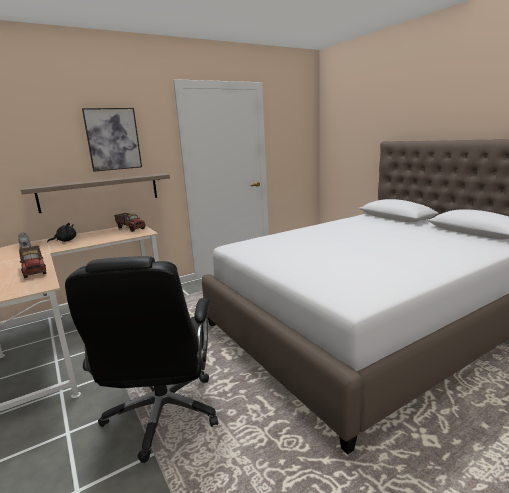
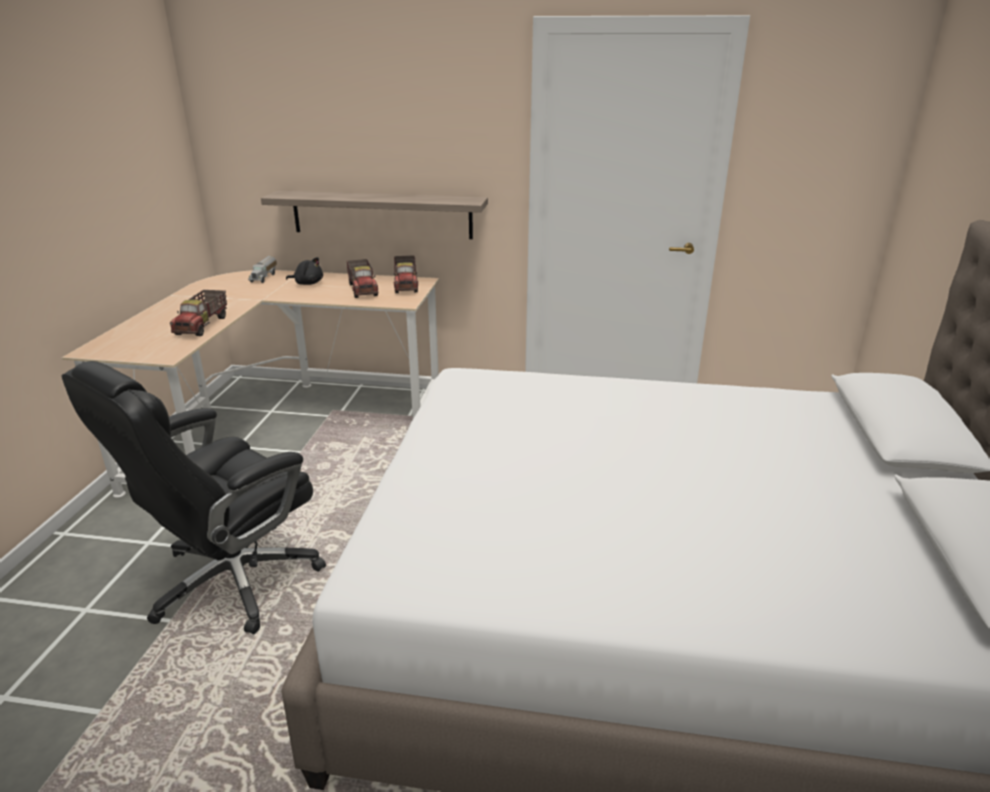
camera: 40 degrees right, 10 degrees up
picture [82,108,142,172] -> none
none -> toy truck [347,259,378,298]

